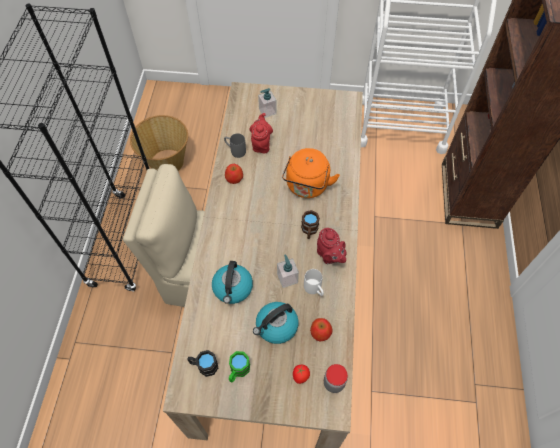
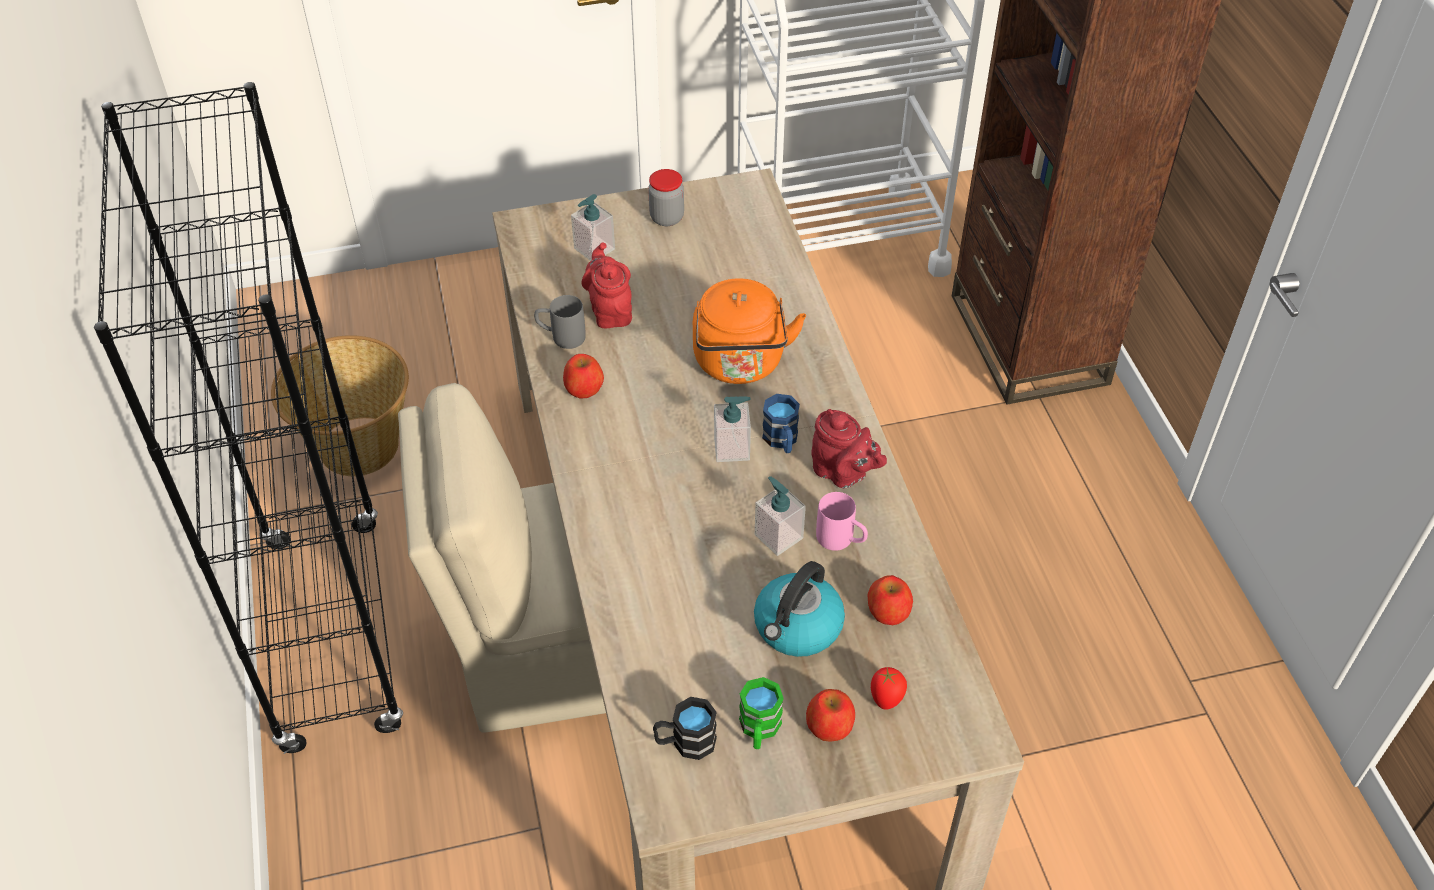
camera: 20 degrees left, 10 degrees down
kettle [212,261,253,304] -> none
brown mug [301,210,320,239] -> blue mug [762,394,800,453]
white mug [304,269,324,296] -> pink mug [816,492,868,551]
jar [324,364,348,393] -> jar moved to [648,169,684,226]
none -> soap dispenser [714,396,751,462]
none -> apple [806,689,855,742]

